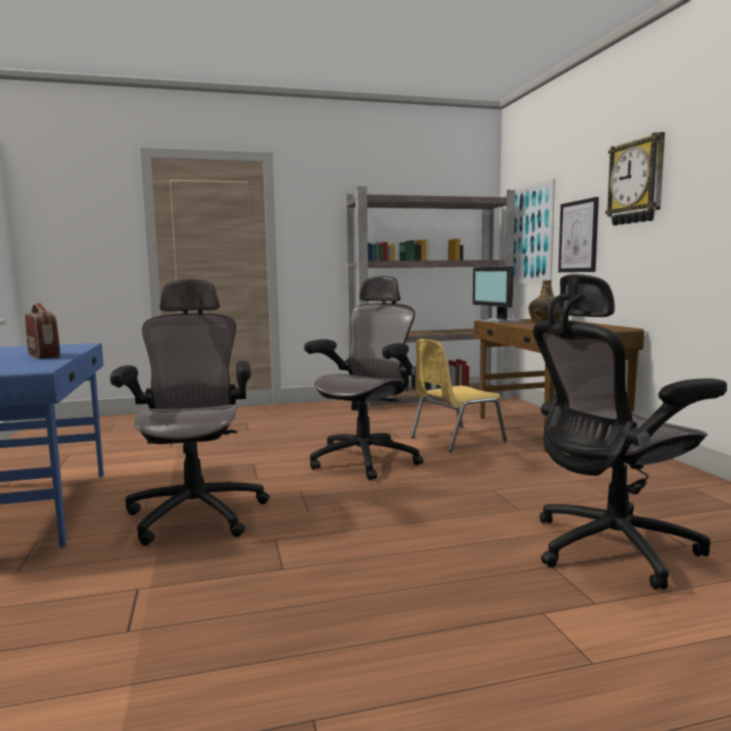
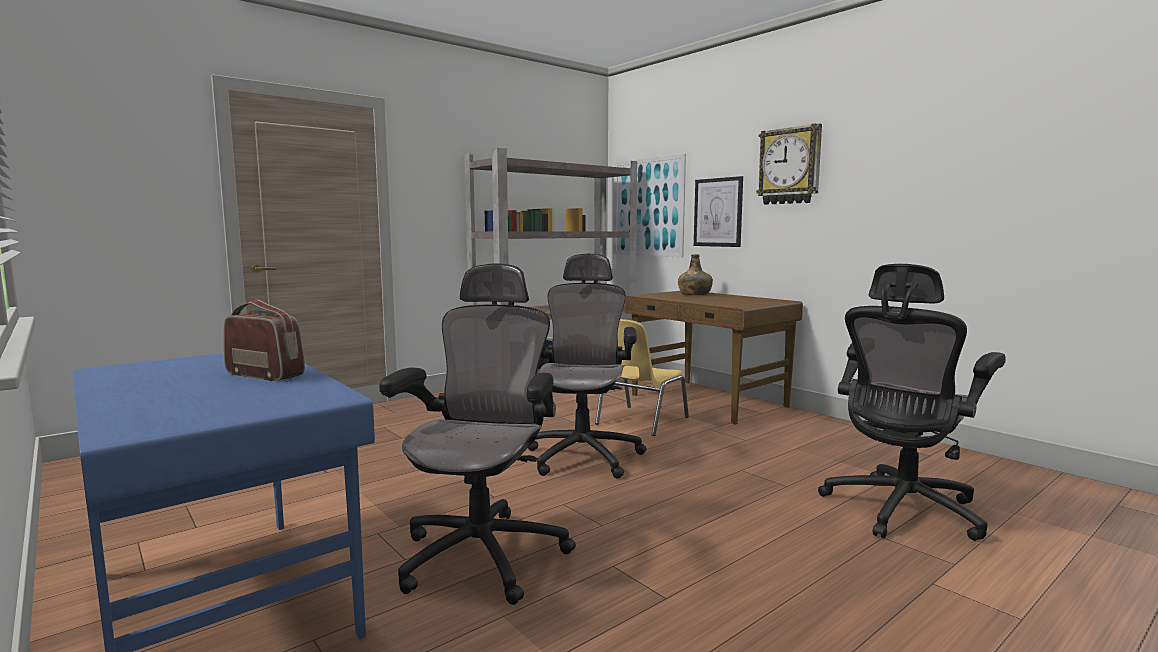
camera: 25 degrees left, 0 degrees up
office chair [110,279,270,546] -> office chair turned 45 degrees clockwise [380,263,576,605]
monitor [473,266,523,323] -> none

